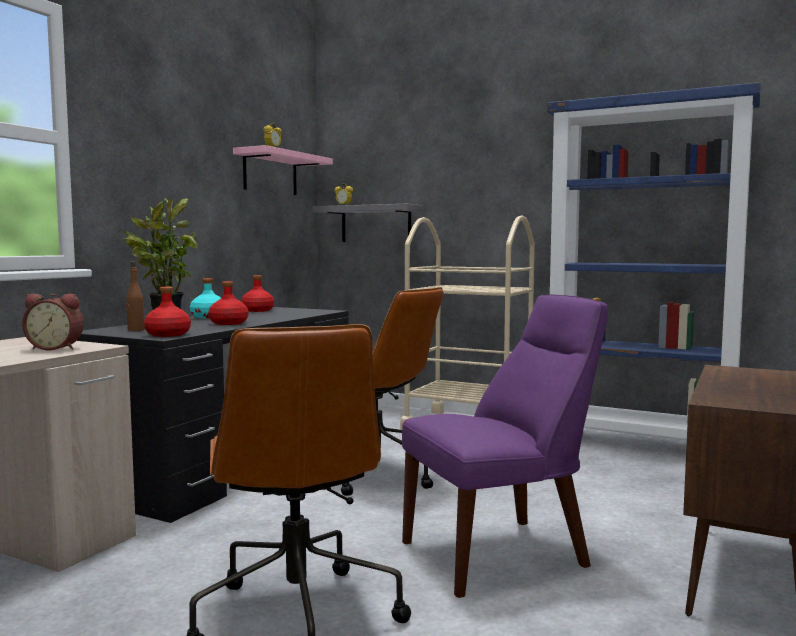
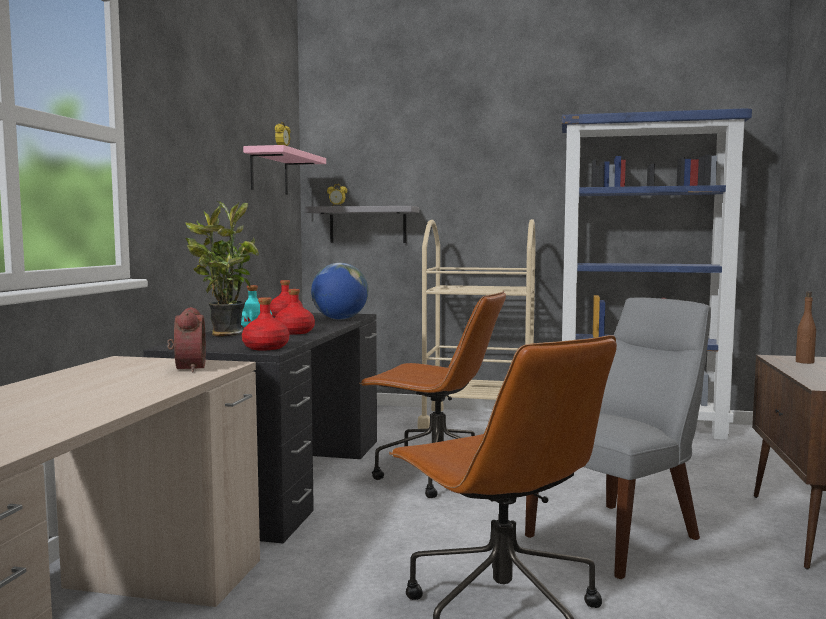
camera: 15 degrees left, 0 degrees up
alarm clock [22,294,84,350] -> alarm clock turned 90 degrees counterclockwise [167,307,206,372]
brown bottle [126,262,145,331] -> brown bottle moved to [796,291,816,364]
purple chair [402,295,608,598] -> grey chair [525,298,711,579]
none -> globe [311,263,368,320]

